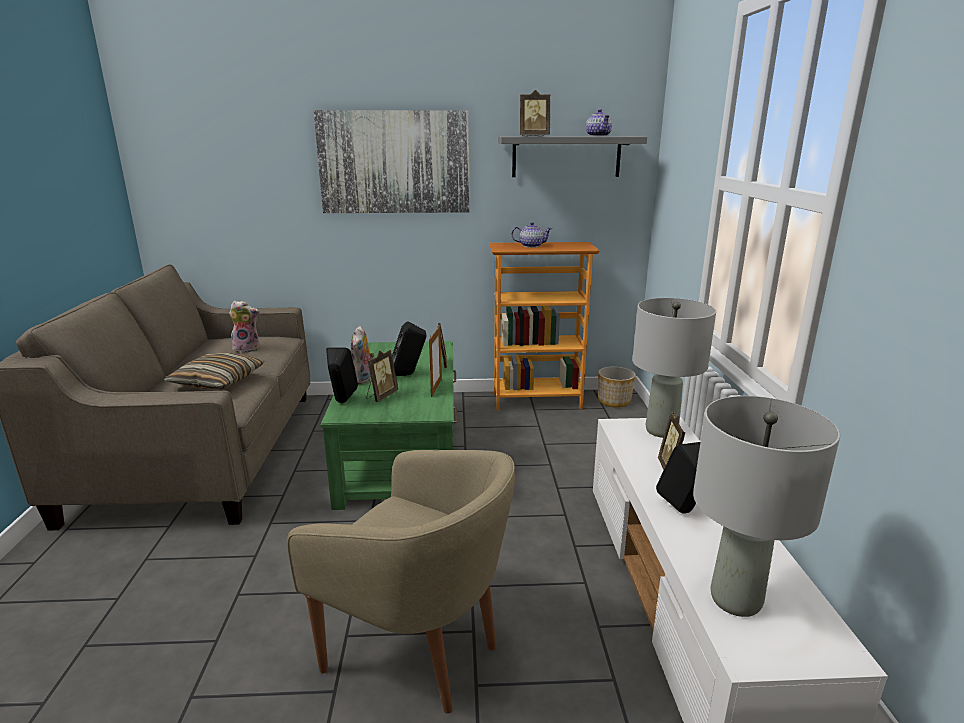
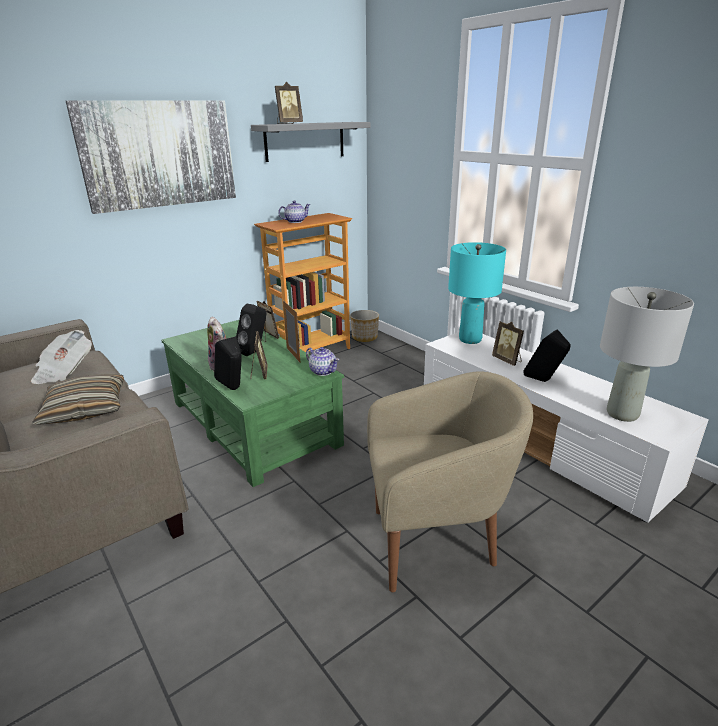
camera: 35 degrees left, 5 degrees up
plush toy [229,300,260,353] -> newspaper [31,330,92,384]
teapot [586,109,612,136] -> teapot moved to [306,347,340,376]
grey table lamp [632,298,716,438] -> turquoise table lamp [448,242,506,344]

